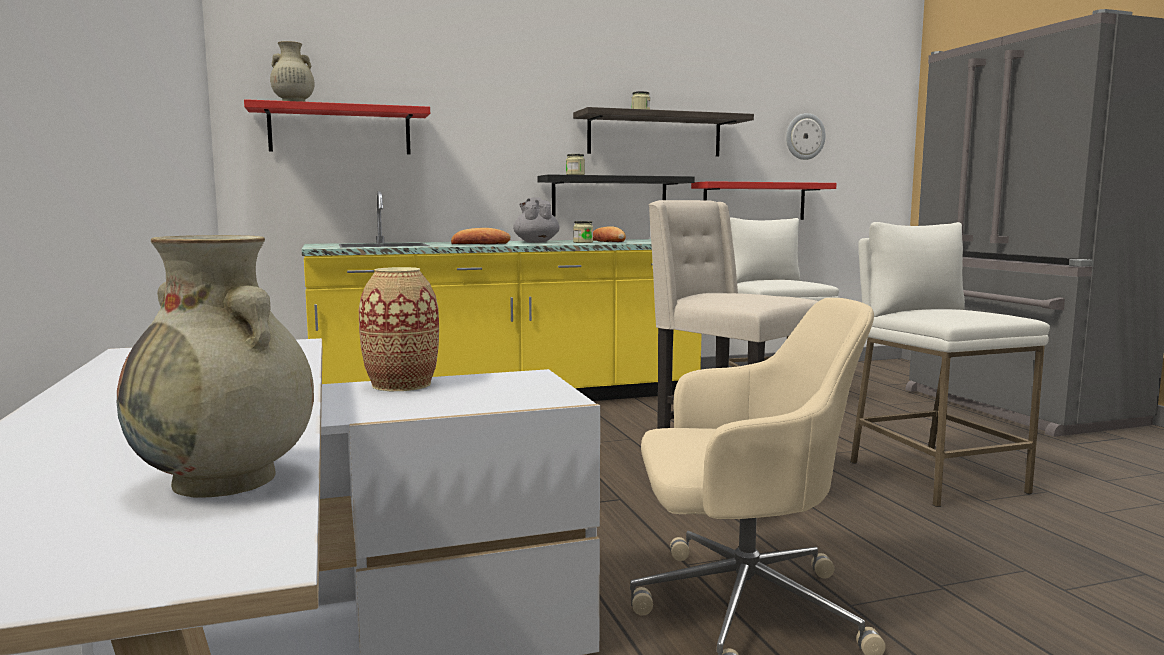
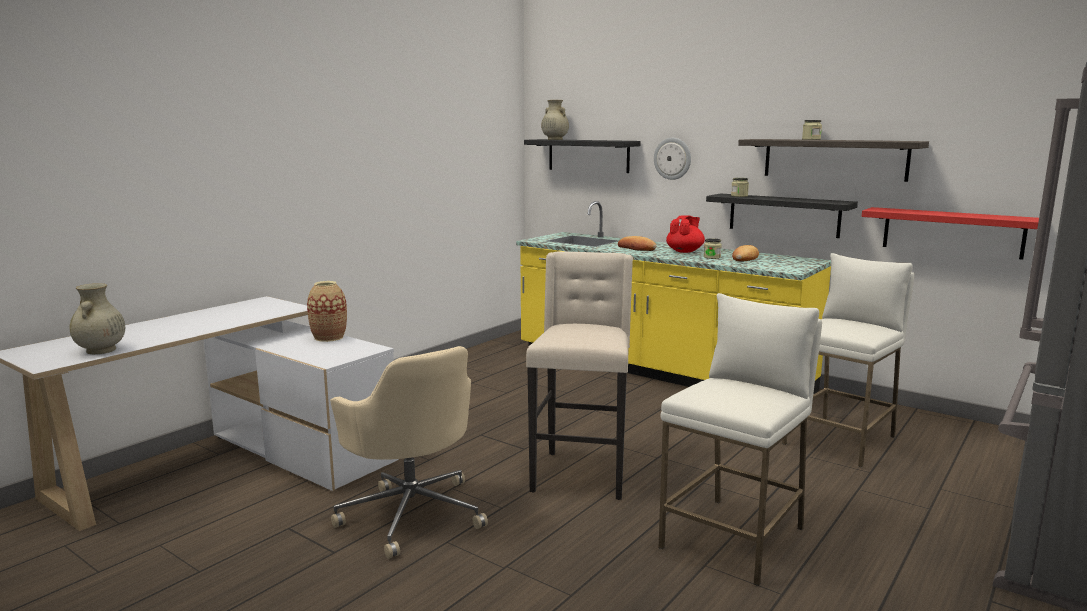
camera: 55 degrees right, 5 degrees up
red shelf [244,99,430,154] -> black shelf [524,139,641,173]
grey teapot [513,197,560,243] -> red teapot [666,215,705,253]
wall clock [786,113,826,160] -> wall clock moved to [654,138,691,180]

